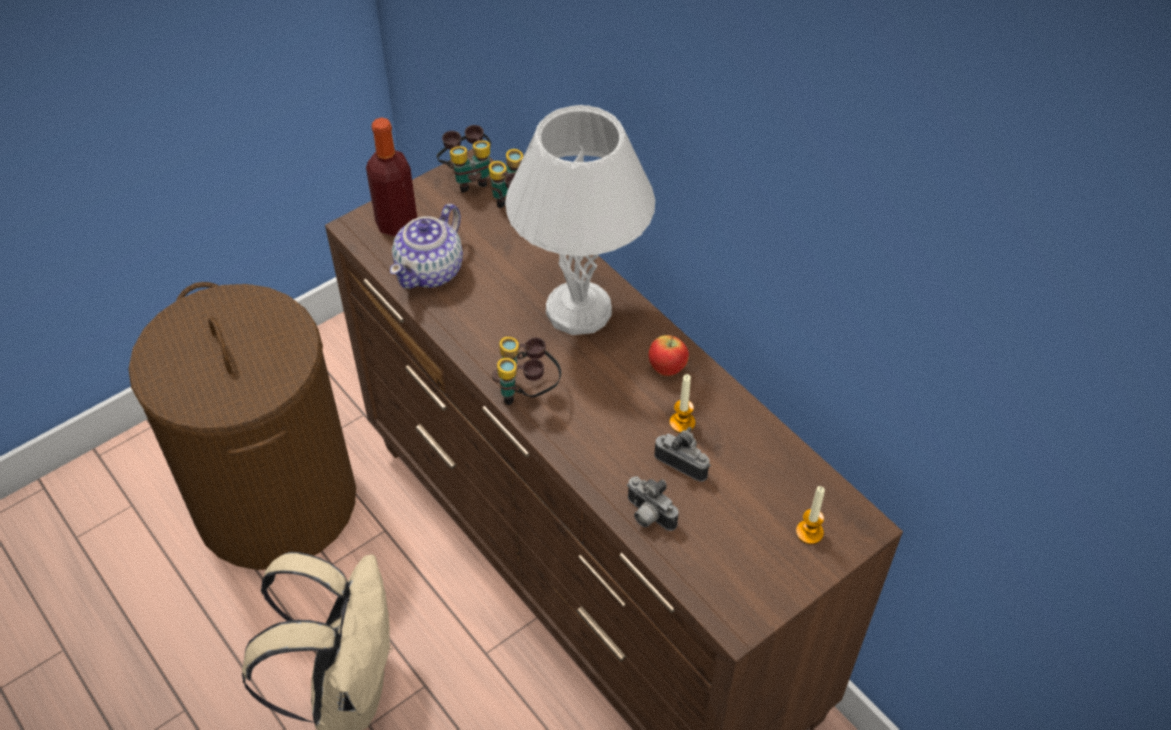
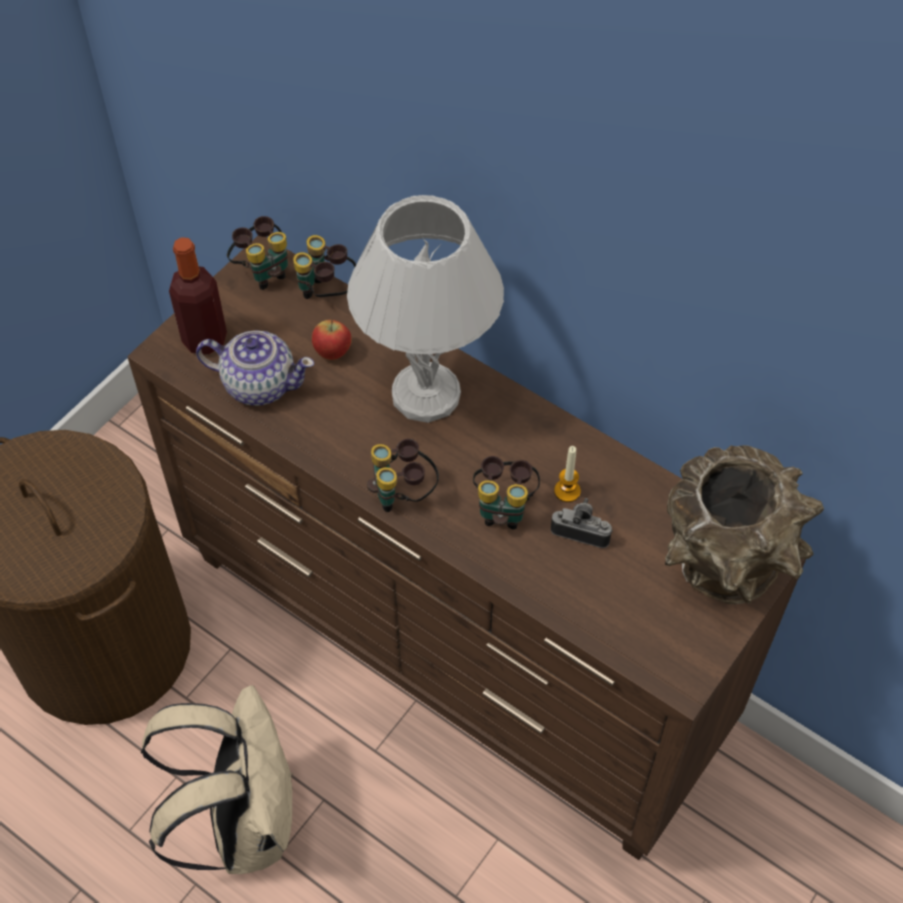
camera: 15 degrees left, 5 degrees up
teapot [390,203,463,289] -> teapot turned 90 degrees counterclockwise [196,330,314,406]
camera [627,476,678,531] -> none
apple [649,335,689,376] -> apple moved to [312,320,352,360]
candle [796,486,825,544] -> brown vase [665,445,824,605]
none -> binoculars [473,456,540,529]

